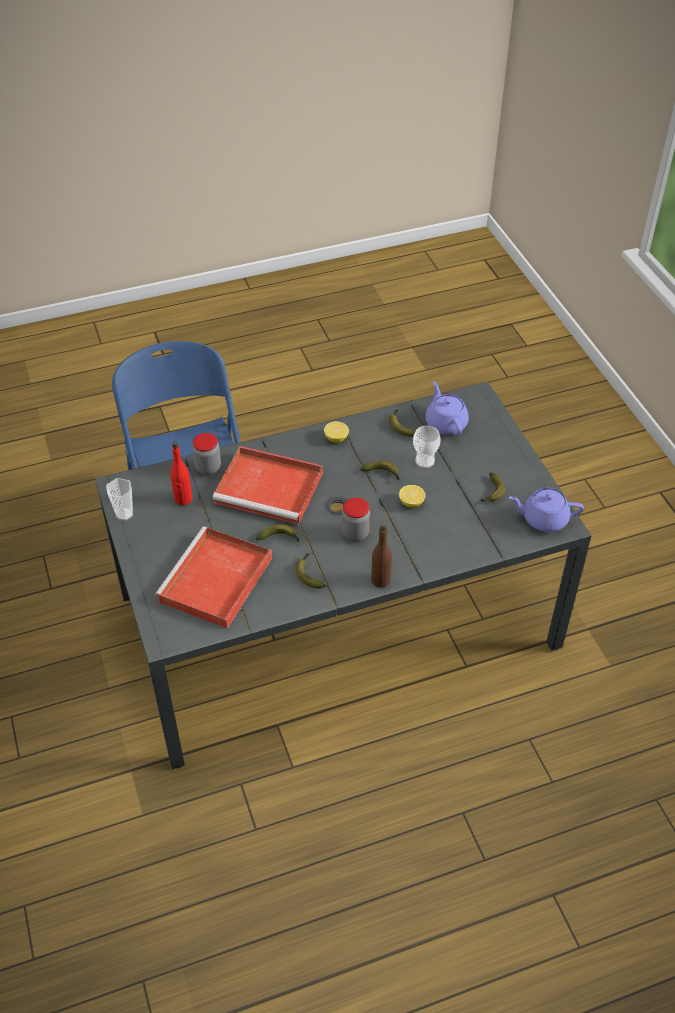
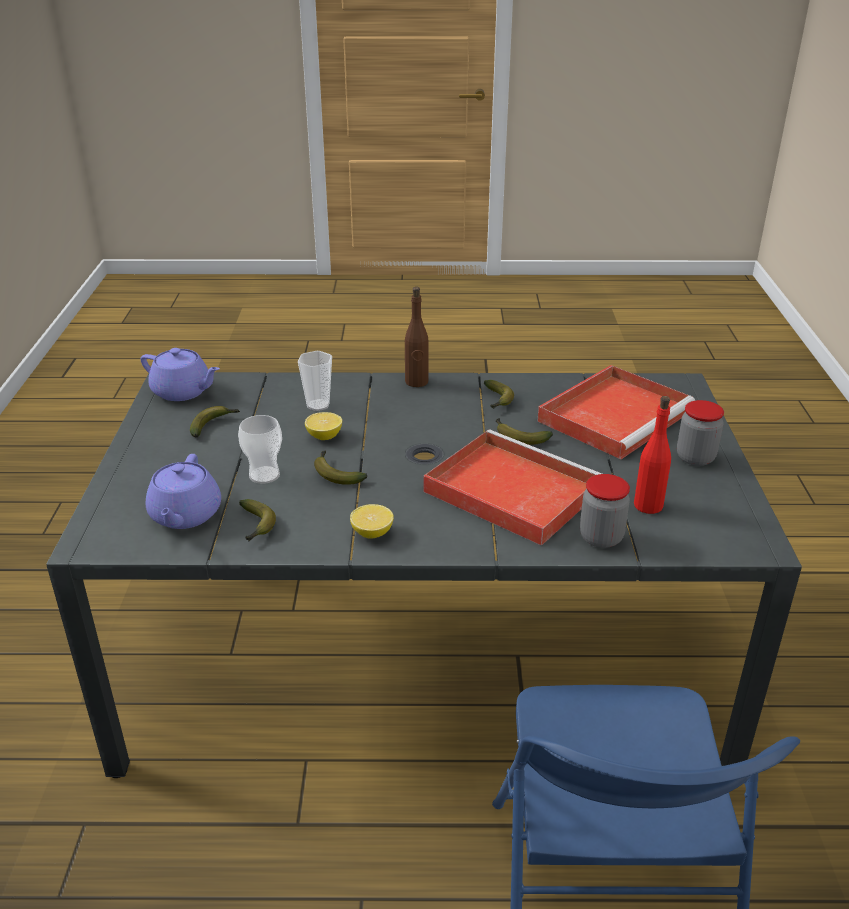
camera: 160 degrees left, 15 degrees down
cup [106,478,133,521] -> cup moved to [298,351,332,411]
jar [342,498,370,541] -> jar moved to [677,400,724,466]

